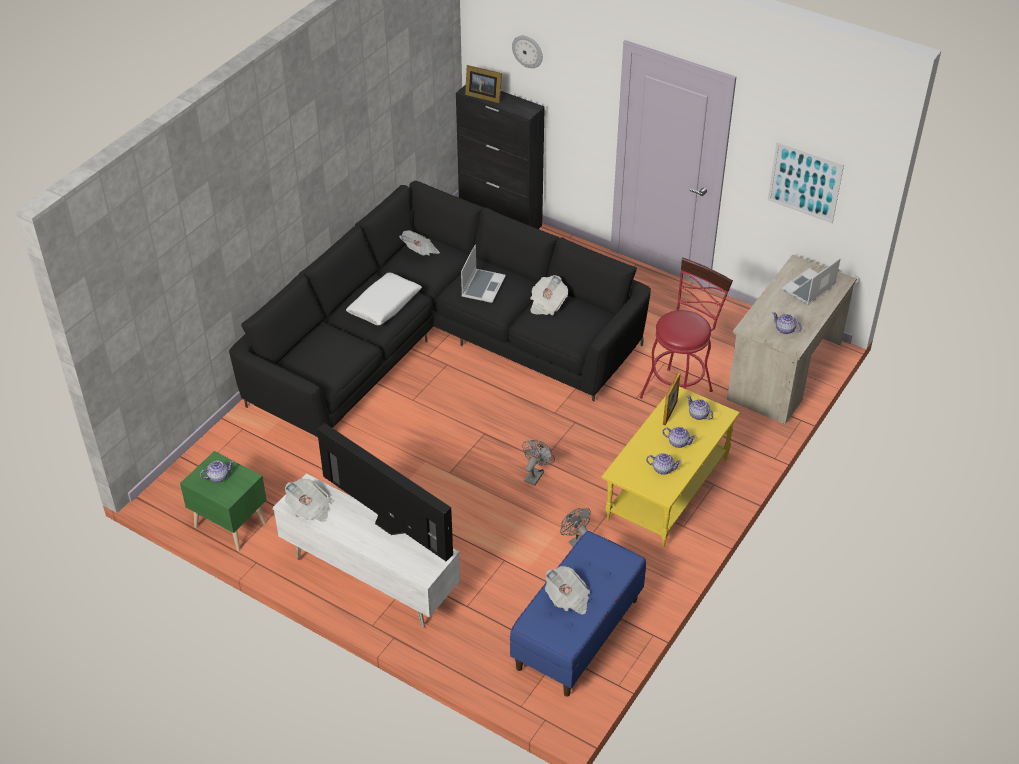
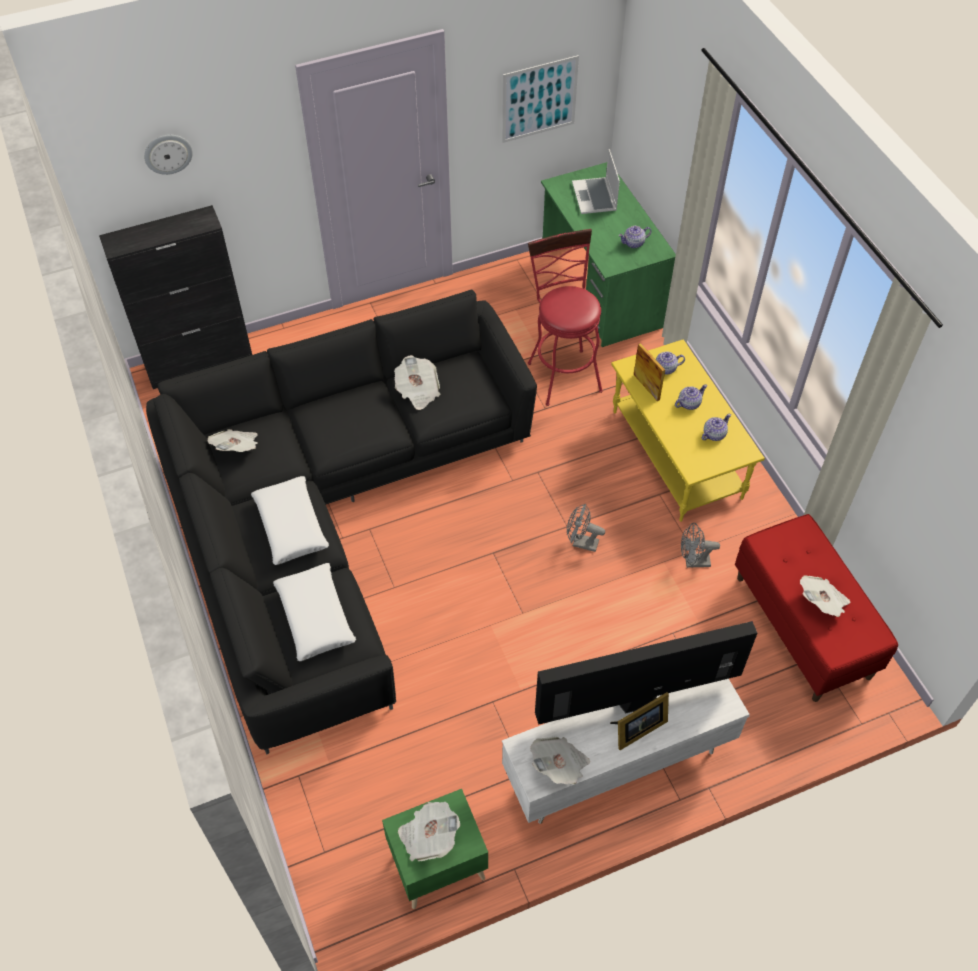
camera: 55 degrees left, 10 degrees up
teapot [200,460,234,482] -> newspaper [398,802,460,861]
laptop [461,244,506,303] -> none
picture frame [465,65,502,103] -> picture frame moved to [610,692,669,750]
blue bench [510,531,646,697] -> red bench [735,514,898,702]
grey fan [522,440,555,486] -> grey fan turned 45 degrees counterclockwise [567,503,605,552]
beige desk [727,254,857,424] -> green desk [541,162,676,347]
none -> white pillow [273,563,356,661]

